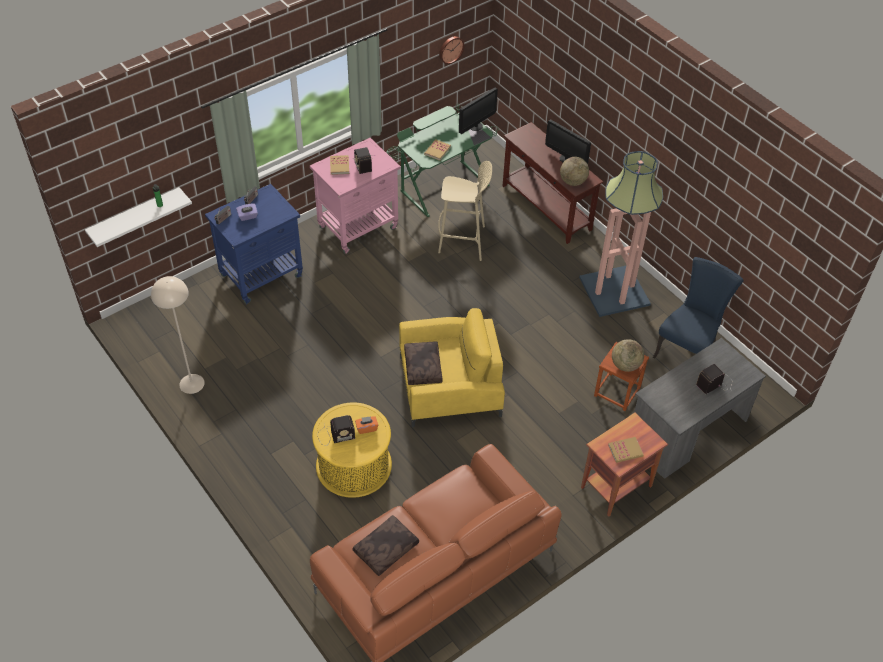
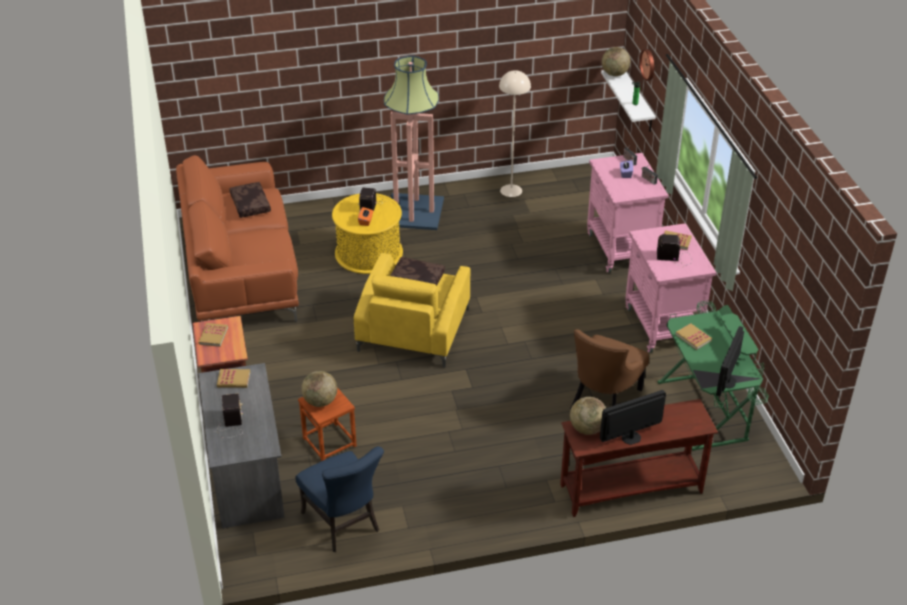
camera: 115 degrees right, 10 degrees down
blue cart [205,184,303,304] -> pink cart [587,153,669,273]
beige stool [438,161,492,261] -> brown chair [570,329,649,409]
wall clock [439,36,465,64] -> wall clock moved to [640,49,654,81]
monitor [459,88,498,134] -> monitor turned 45 degrees clockwise [716,326,744,396]
floor lamp [579,151,663,317] -> floor lamp moved to [384,56,444,230]
none -> book [217,369,250,388]
none -> globe [602,47,630,76]

